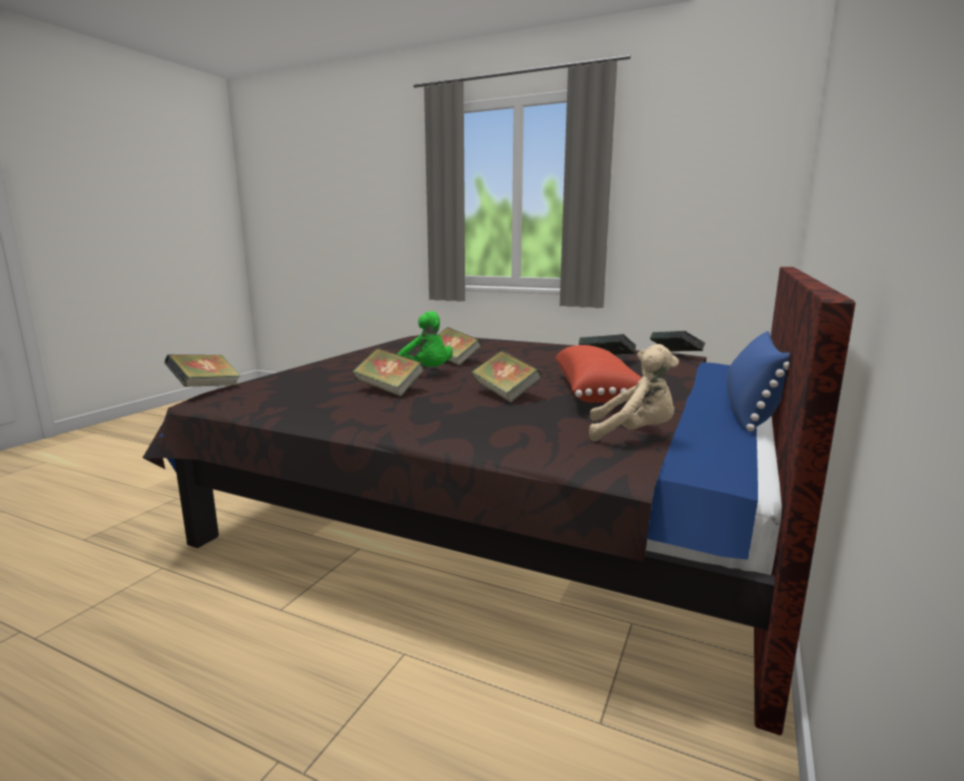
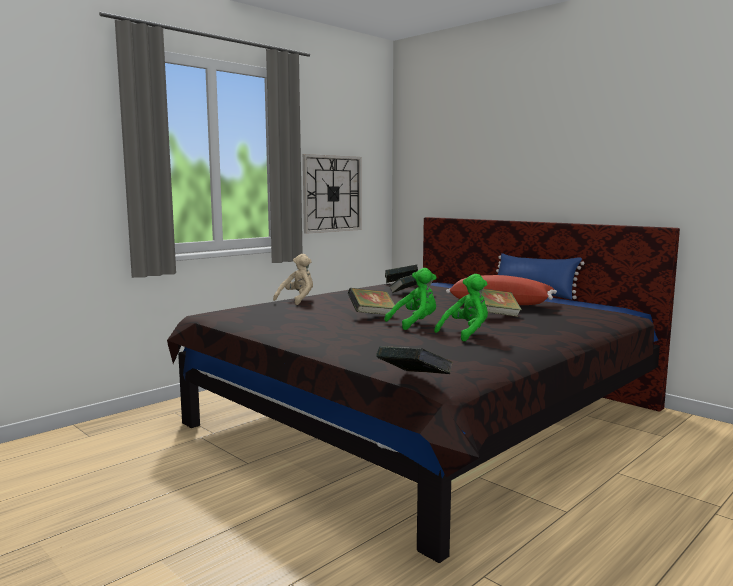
camera: 70 degrees left, 5 degrees down
book [352,348,424,397] -> green plush toy [434,274,488,342]
beige plush toy [589,344,679,441] -> beige plush toy moved to [273,254,313,305]
none -> wall clock [303,154,361,234]

